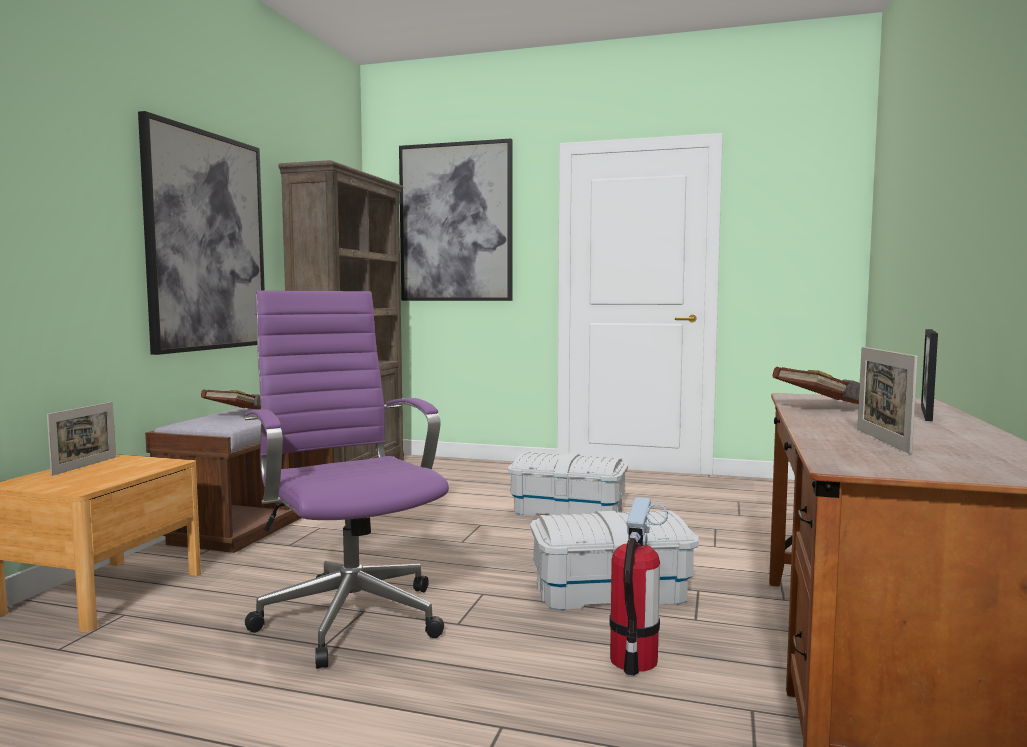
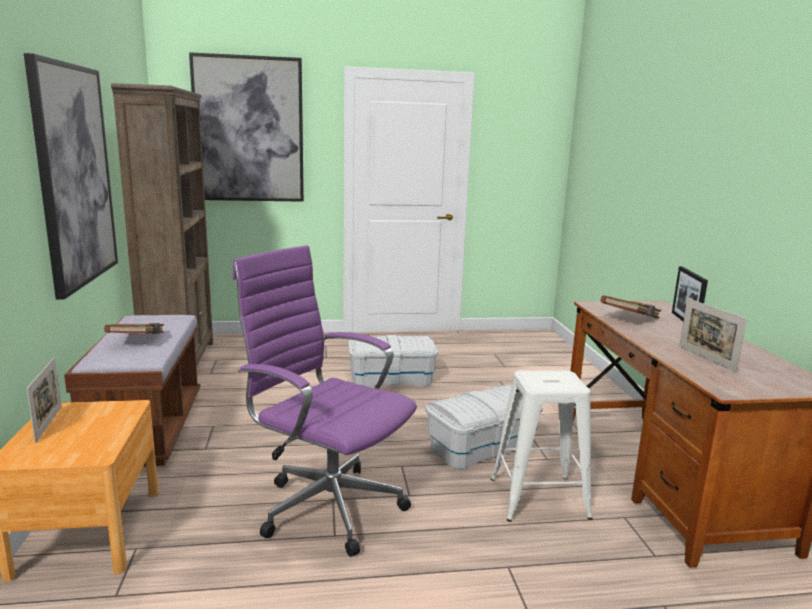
camera: 25 degrees left, 10 degrees up
fire extinguisher [609,497,668,676] -> white stool [491,370,593,522]

